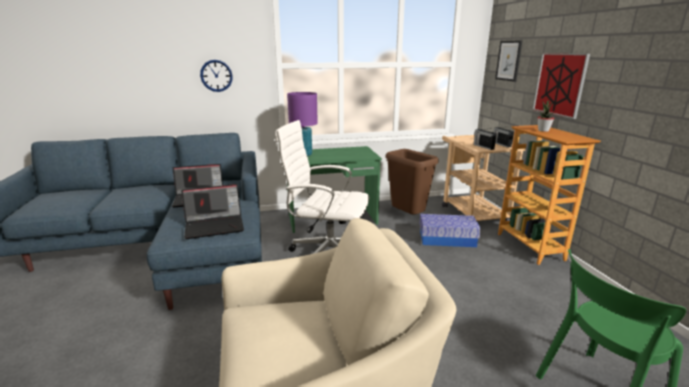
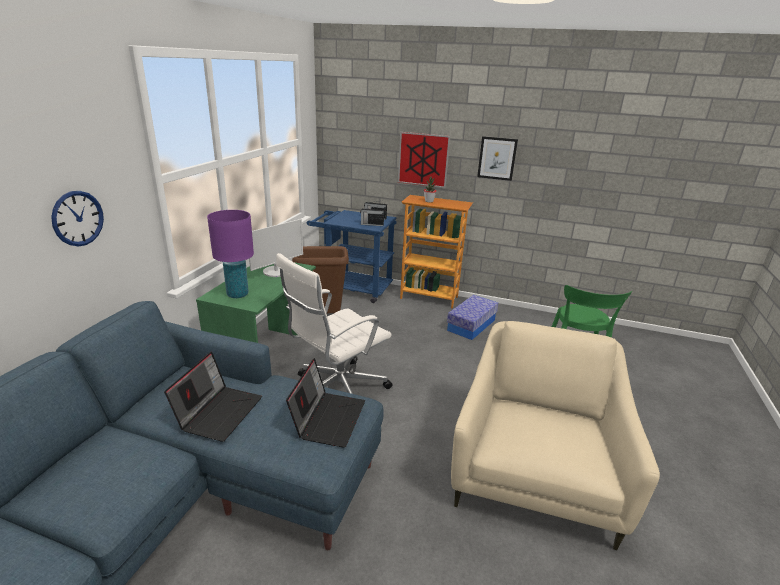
camera: 60 degrees left, 5 degrees up
storage box [420,214,481,247] -> storage box moved to [447,295,498,340]
beige cart [442,135,526,221] -> blue cart [307,210,397,303]
picture [495,40,523,82] -> picture moved to [477,136,518,181]
none -> monitor [249,219,303,277]

